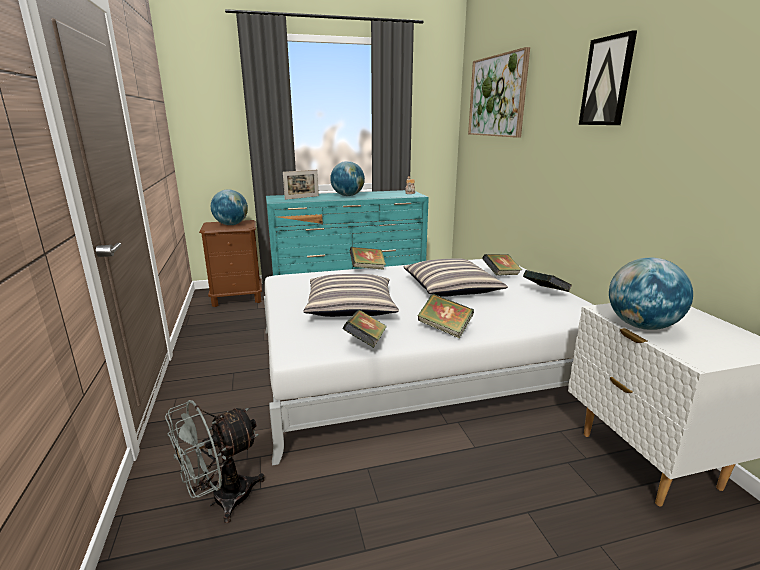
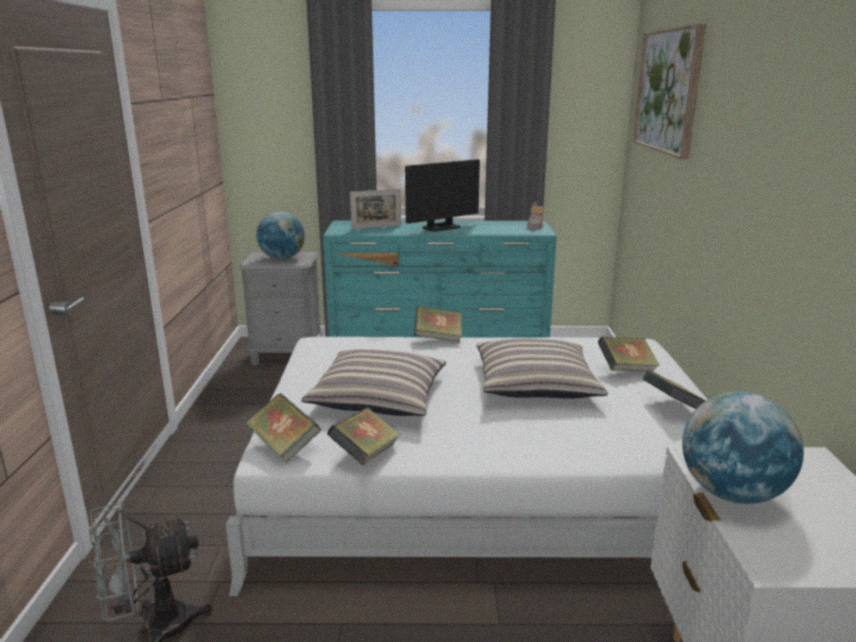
camera: 15 degrees right, 0 degrees up
brown nightstand [199,220,262,307] -> grey nightstand [239,252,323,366]
globe [330,161,365,196] -> monitor [405,159,480,232]
book [418,294,474,338] -> book moved to [246,393,321,463]
picture [579,30,637,125] -> none

